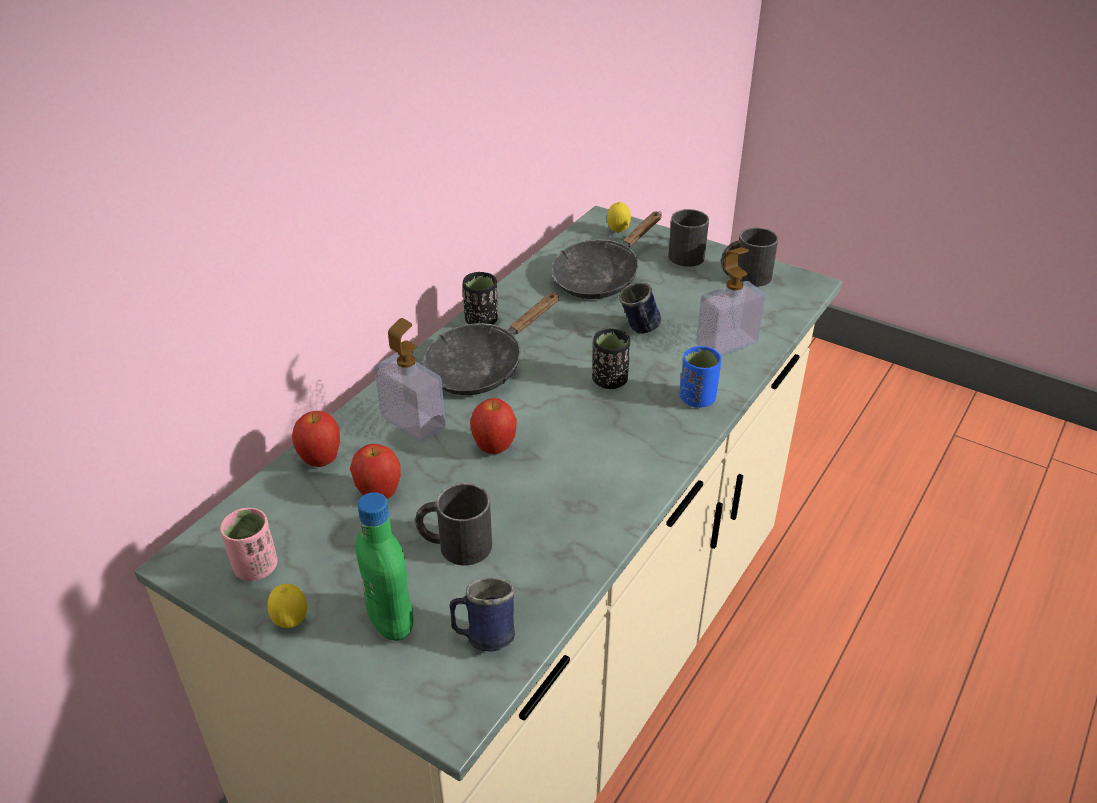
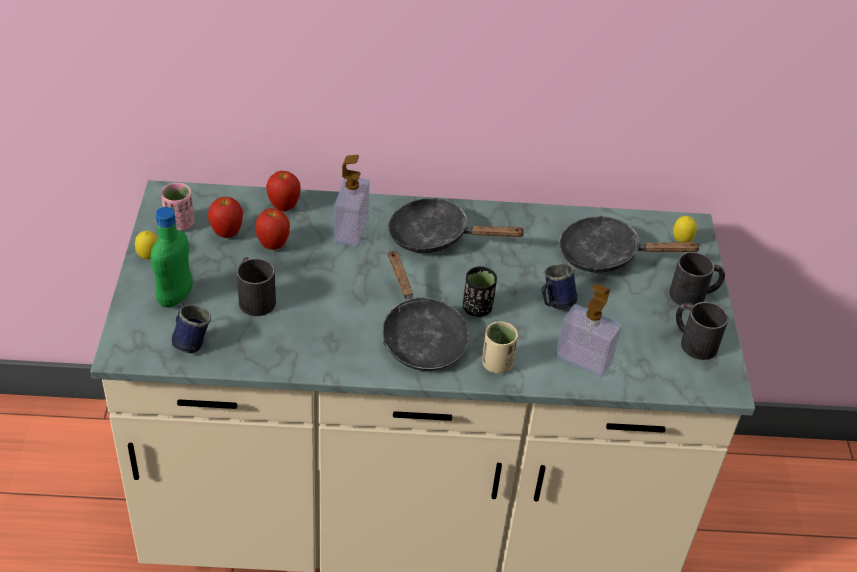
camera: 55 degrees right, 5 degrees up
black cup [462,272,498,324] -> none
apple [470,398,517,454] -> apple moved to [207,197,243,238]
blue cup [680,346,721,408] -> beige cup [482,321,518,374]
none -> black frying pan [382,250,469,371]

